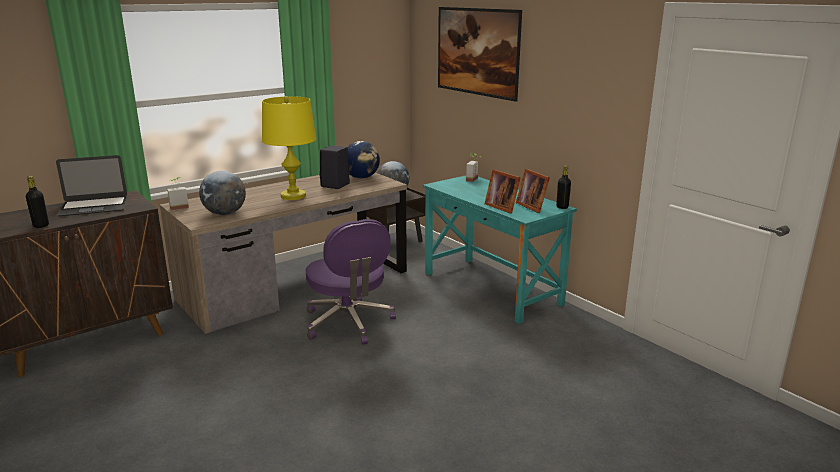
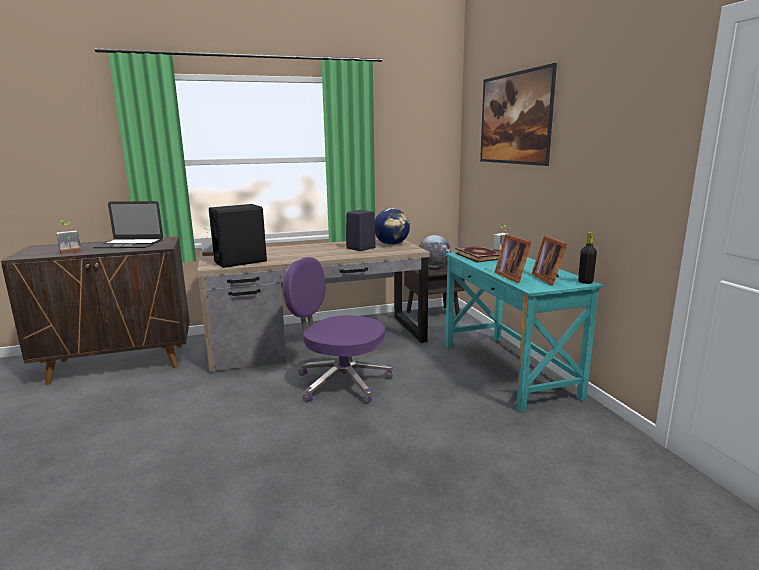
camera: 20 degrees right, 5 degrees down
black bottle [26,176,49,228] -> potted plant [56,220,81,255]
globe [199,171,246,215] -> black speaker [209,204,267,268]
yellow table lamp [262,96,316,200] -> none
purple office chair [306,219,396,344] -> purple office chair turned 120 degrees clockwise [283,257,393,404]
none -> book [455,246,500,262]

